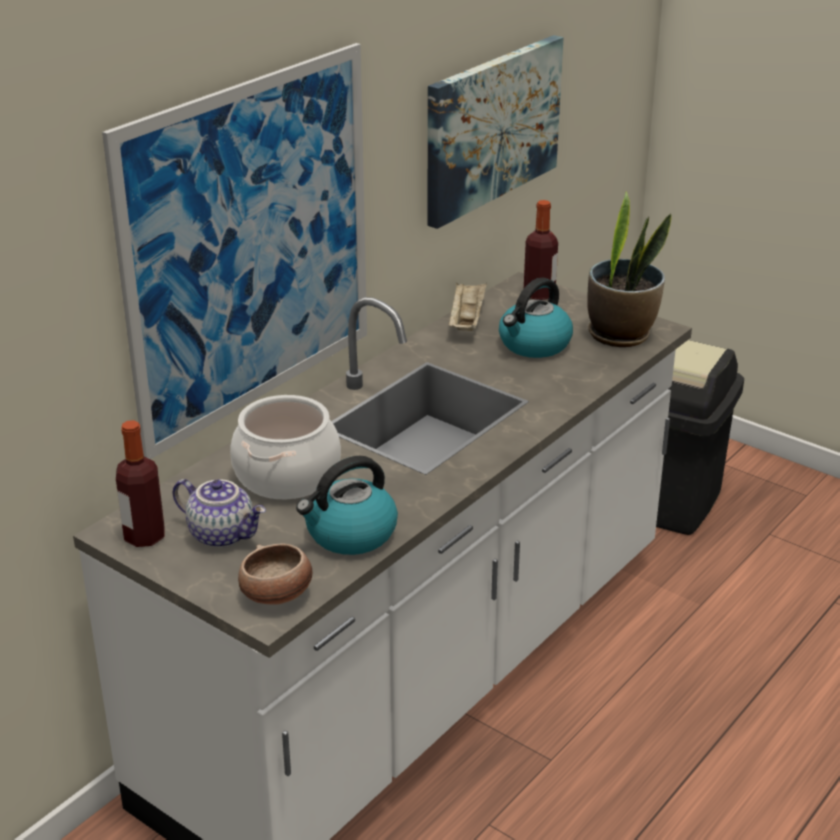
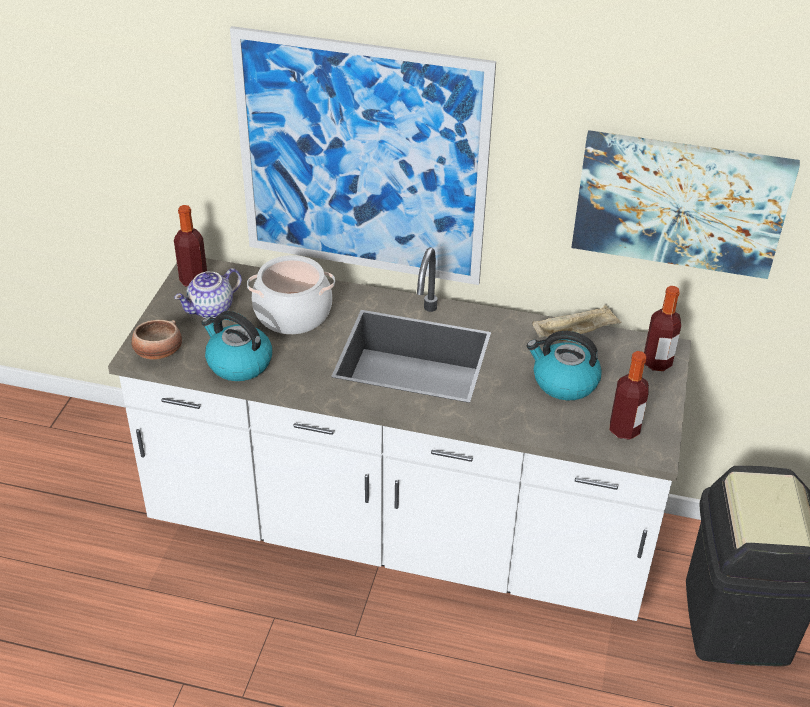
camera: 65 degrees right, 10 degrees up
teapot [173,479,266,548] -> teapot turned 45 degrees clockwise [174,268,242,318]
potted plant [587,192,672,347] -> bottle [610,351,649,440]

